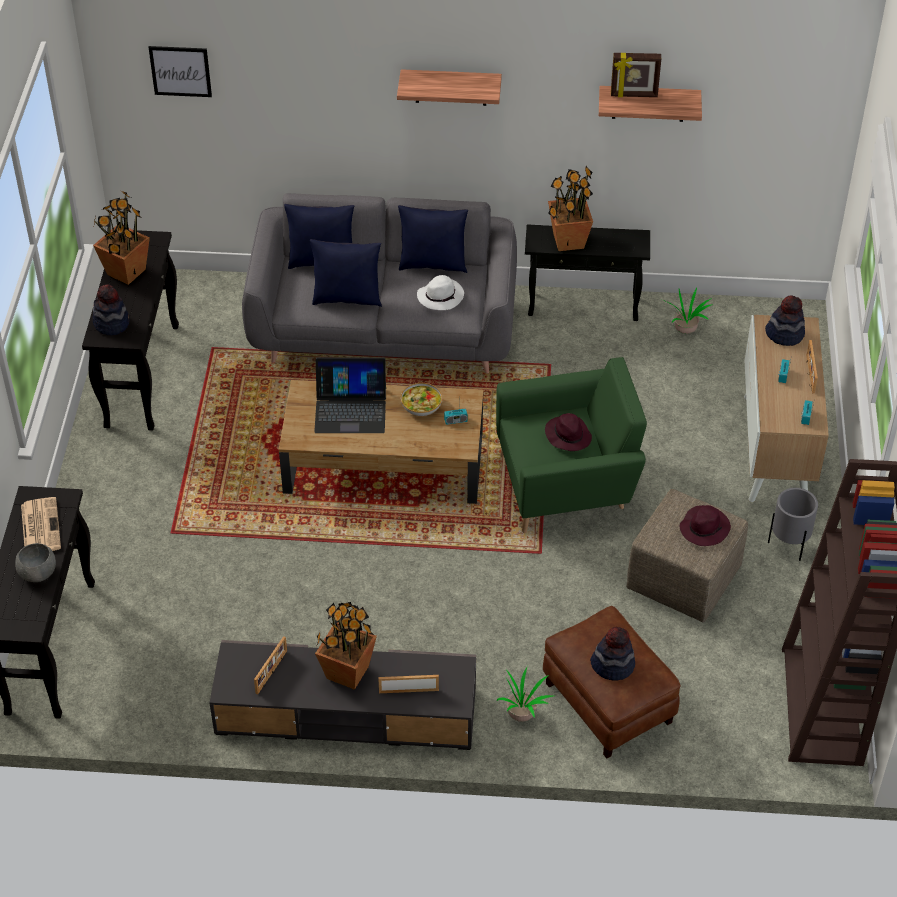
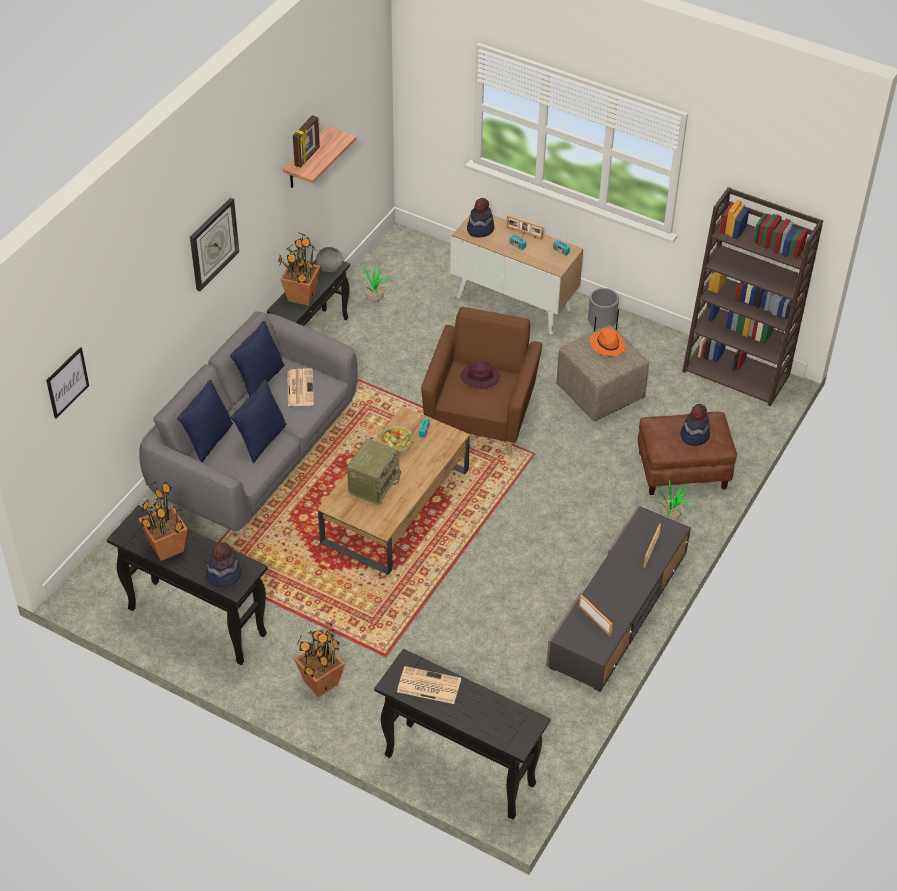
camera: 65 degrees left, 0 degrees up
grey bowl [15,543,56,582] -> grey bowl moved to [316,247,343,273]
laptop [314,357,386,433] -> radio [347,438,401,505]
potted plant [315,602,377,690] -> potted plant moved to [294,621,345,697]
shelf [397,69,502,106] -> wall clock [190,198,239,291]
white hat [417,275,464,310] -> newspaper [287,368,314,406]
green armchair [496,357,647,533] -> brown armchair [421,307,543,456]
purple hat [679,505,731,546] -> orange hat [590,328,626,356]

